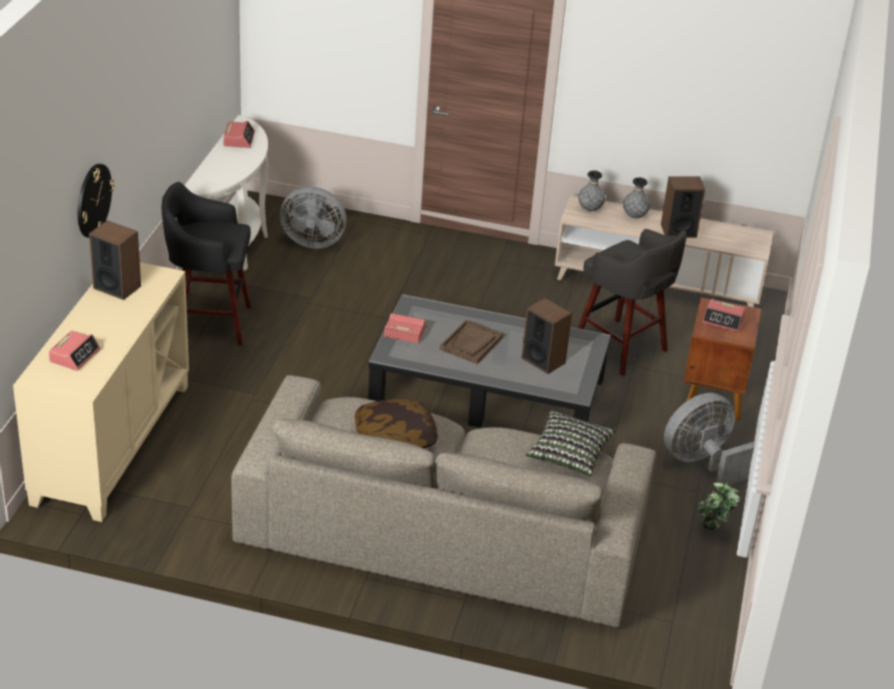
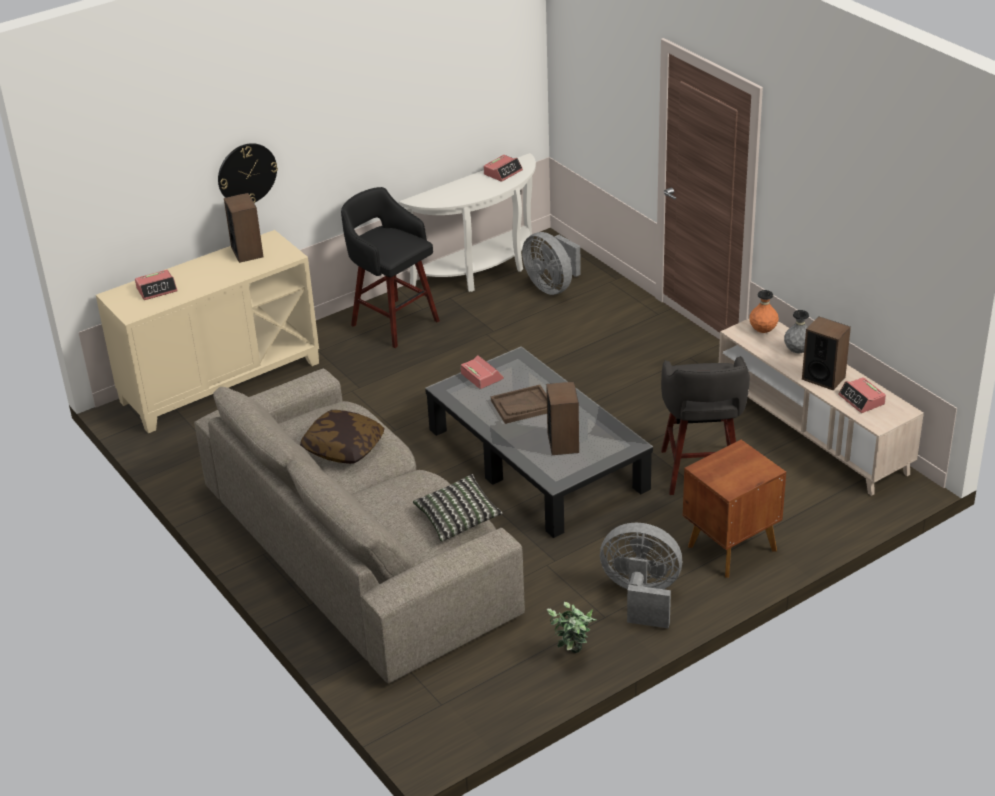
camera: 45 degrees right, 0 degrees up
grey vase [578,171,606,211] -> orange vase [749,290,779,333]
alarm clock [702,299,746,332] -> alarm clock moved to [838,377,886,413]

